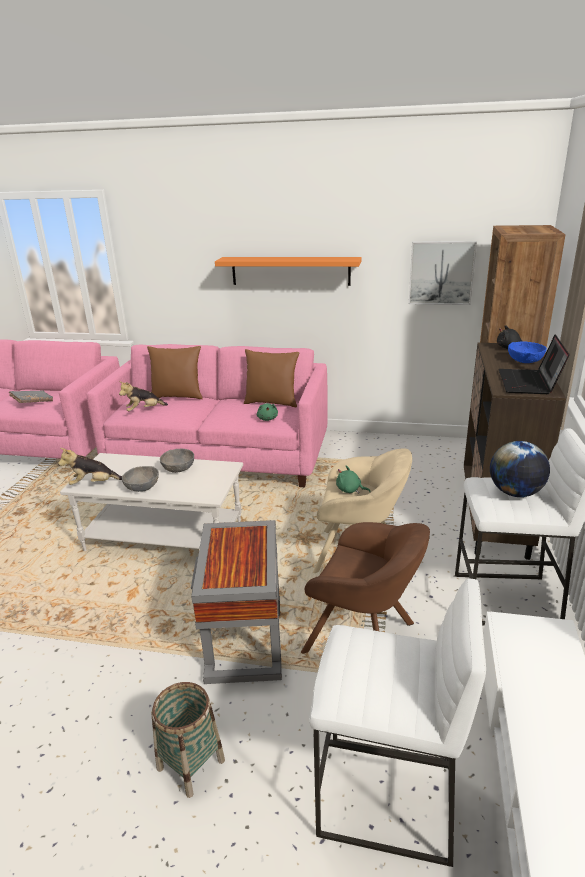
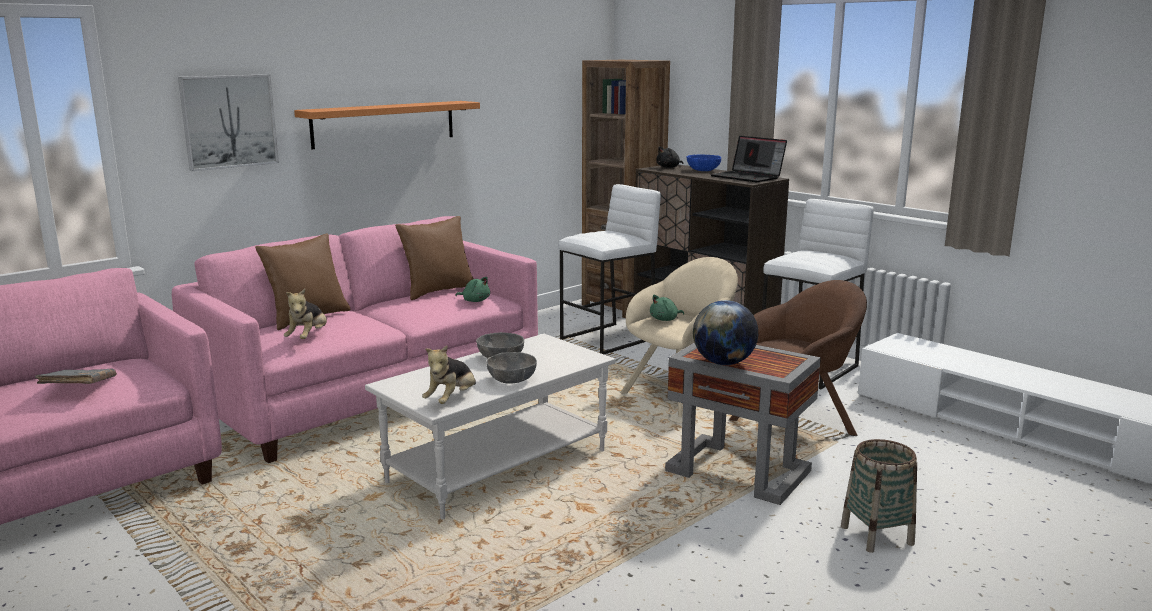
camera: 55 degrees left, 10 degrees down
white stool [309,579,486,867] -> white stool moved to [559,184,661,354]
picture [409,241,477,305] -> picture moved to [178,74,279,171]
globe [490,441,550,497] -> globe moved to [693,300,758,365]

